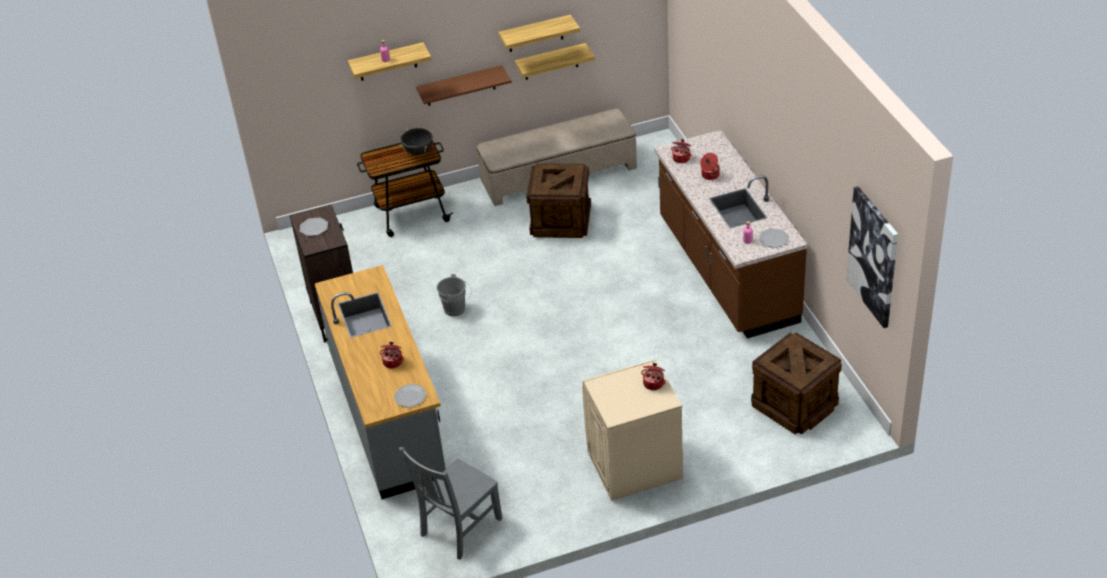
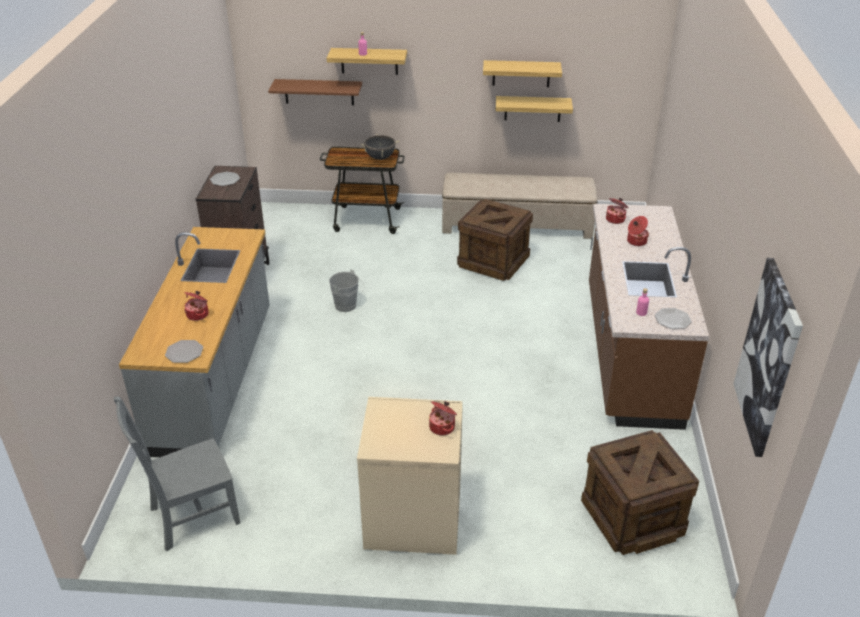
camera: 20 degrees right, 5 degrees down
brown shelf [416,65,512,106] -> brown shelf moved to [268,79,362,105]

